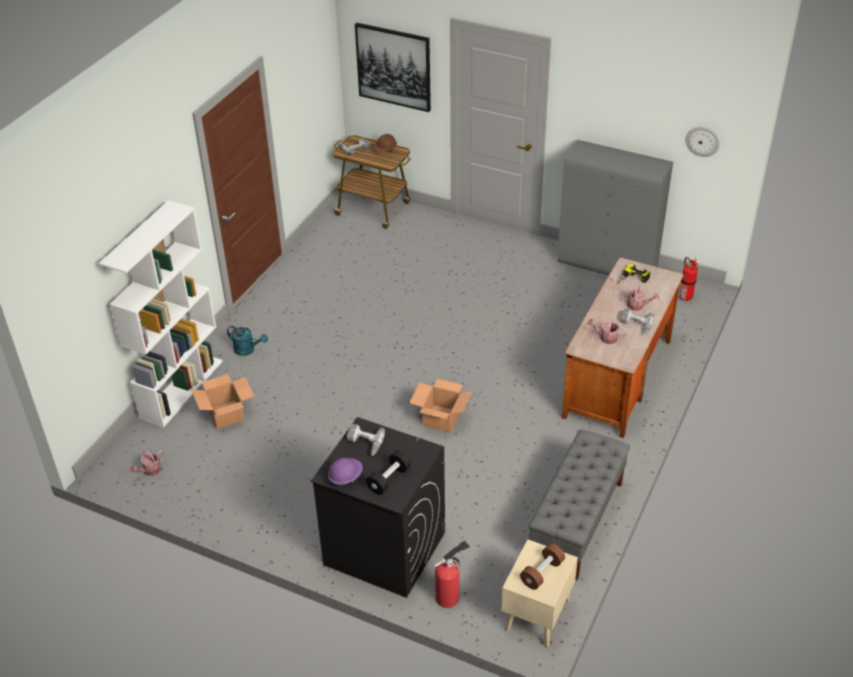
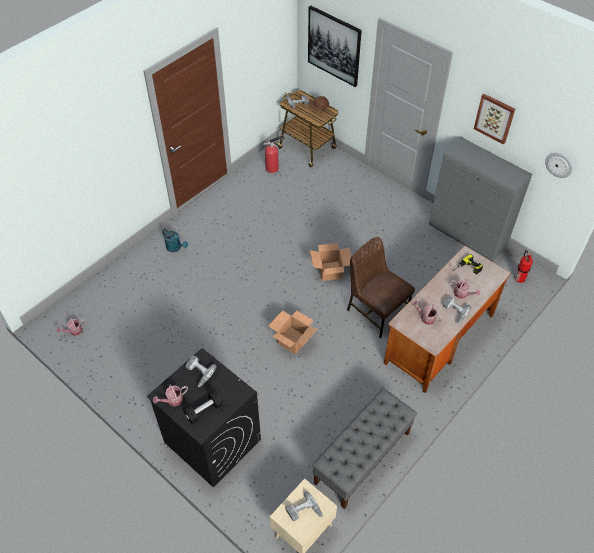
camera: 15 degrees right, 10 degrees up
white bookcase [99,200,223,428] -> none
cardboard box [191,374,254,429] -> cardboard box moved to [310,243,352,281]
purple hard hat [328,458,363,484] -> watering can [153,384,188,406]
fire extinguisher [434,541,469,608] -> fire extinguisher moved to [263,135,285,173]
brown dumbbell [520,543,565,590] -> power drill [286,491,323,521]
none -> brown chair [347,237,415,339]
none -> picture [474,94,515,144]

